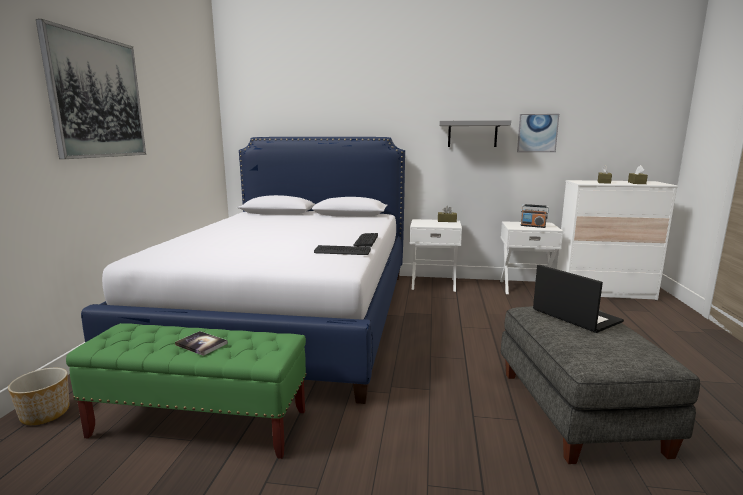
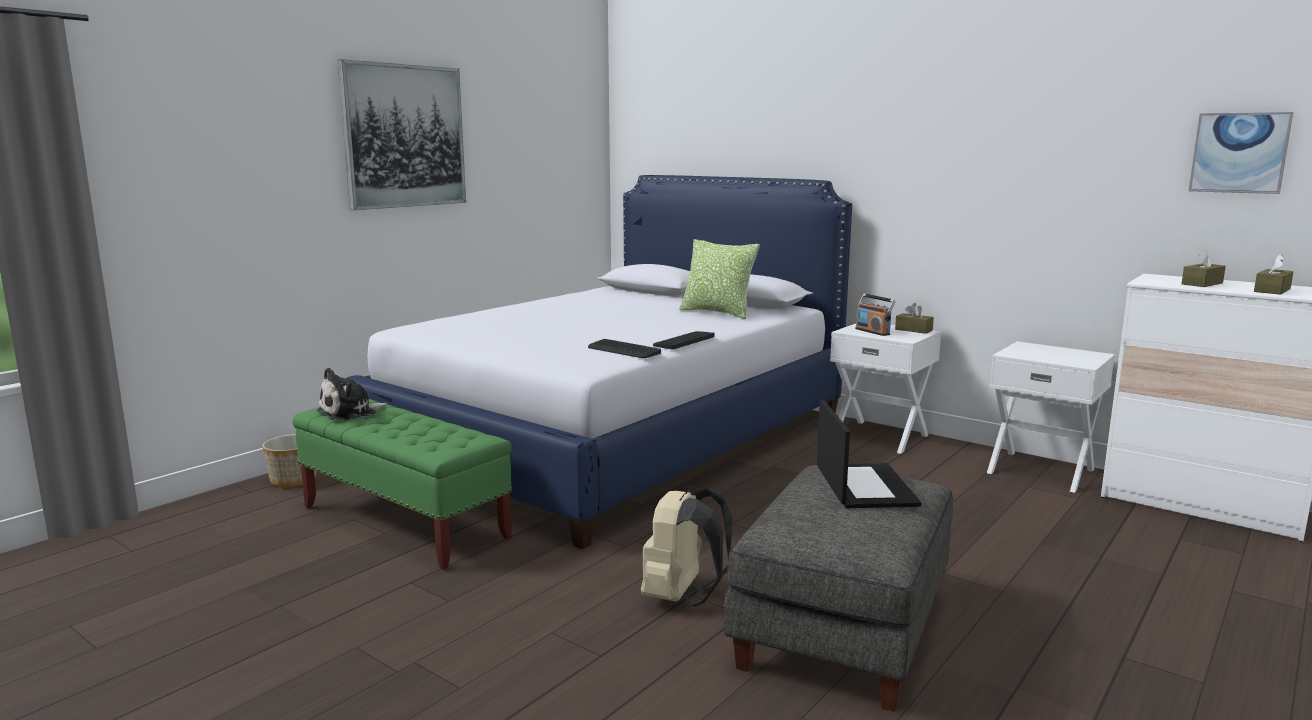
camera: 30 degrees right, 0 degrees up
book [175,331,228,356] -> none
grey shelf [439,120,511,147] -> none
picture [517,114,559,152] -> picture moved to [1189,112,1293,194]
radio [521,204,549,228] -> radio moved to [855,294,895,336]
none -> plush toy [317,368,387,420]
none -> beige backpack [641,486,732,607]
none -> pillow [679,239,760,319]

